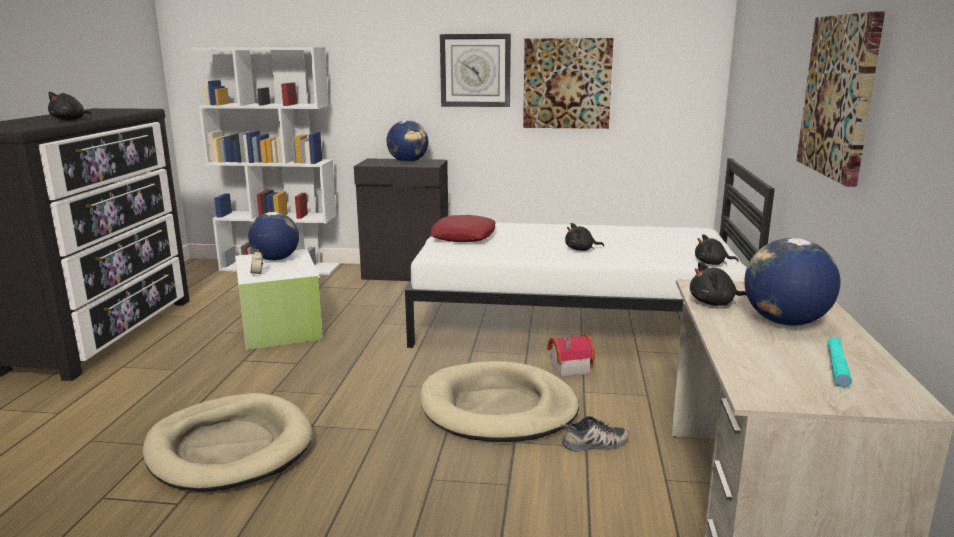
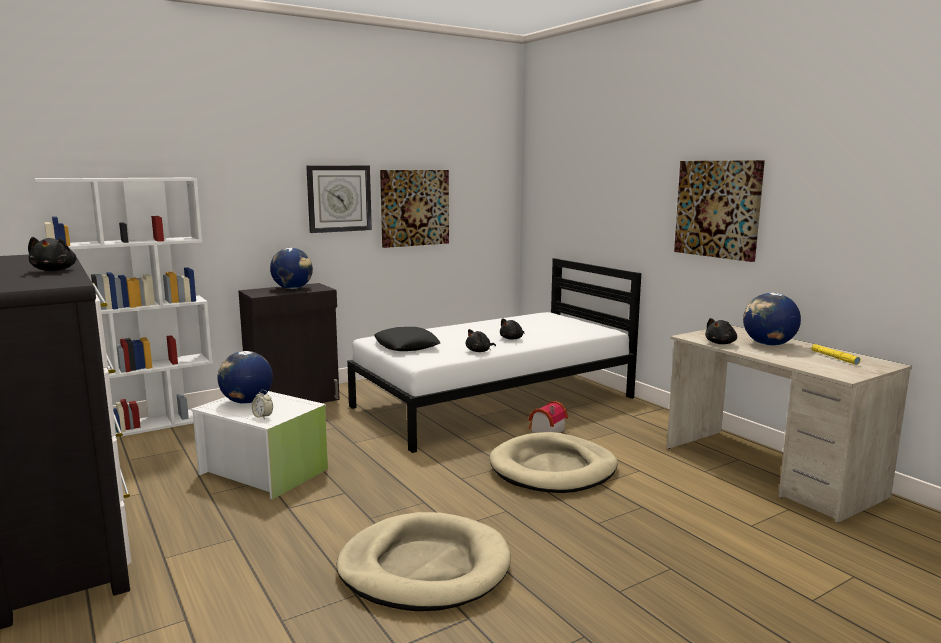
camera: 40 degrees left, 5 degrees down
red pillow [430,215,495,242] -> black pillow [374,327,441,351]
shoe [561,416,629,452] -> none
black plush toy [695,234,739,265] -> black plush toy moved to [466,329,496,352]
turquoise flashlight [827,337,852,388] -> yellow flashlight [812,344,861,365]

